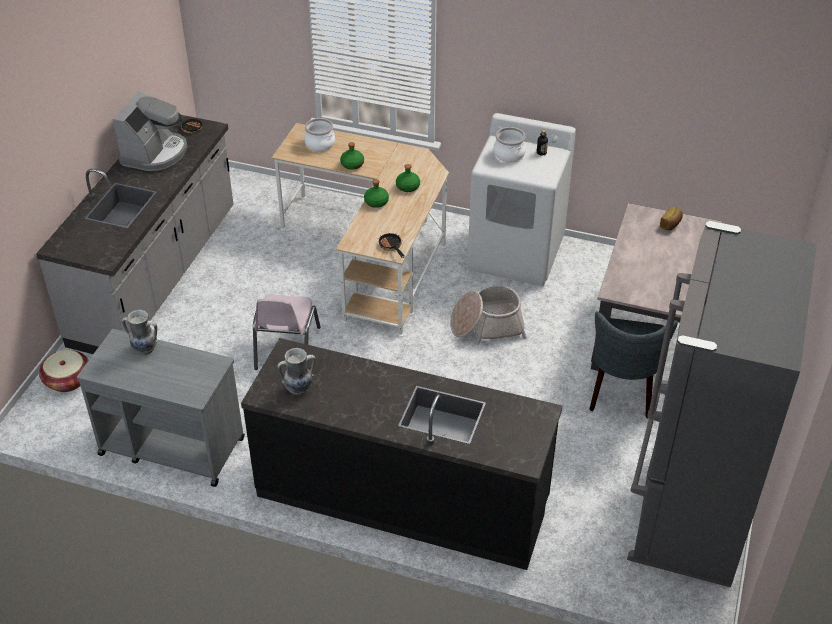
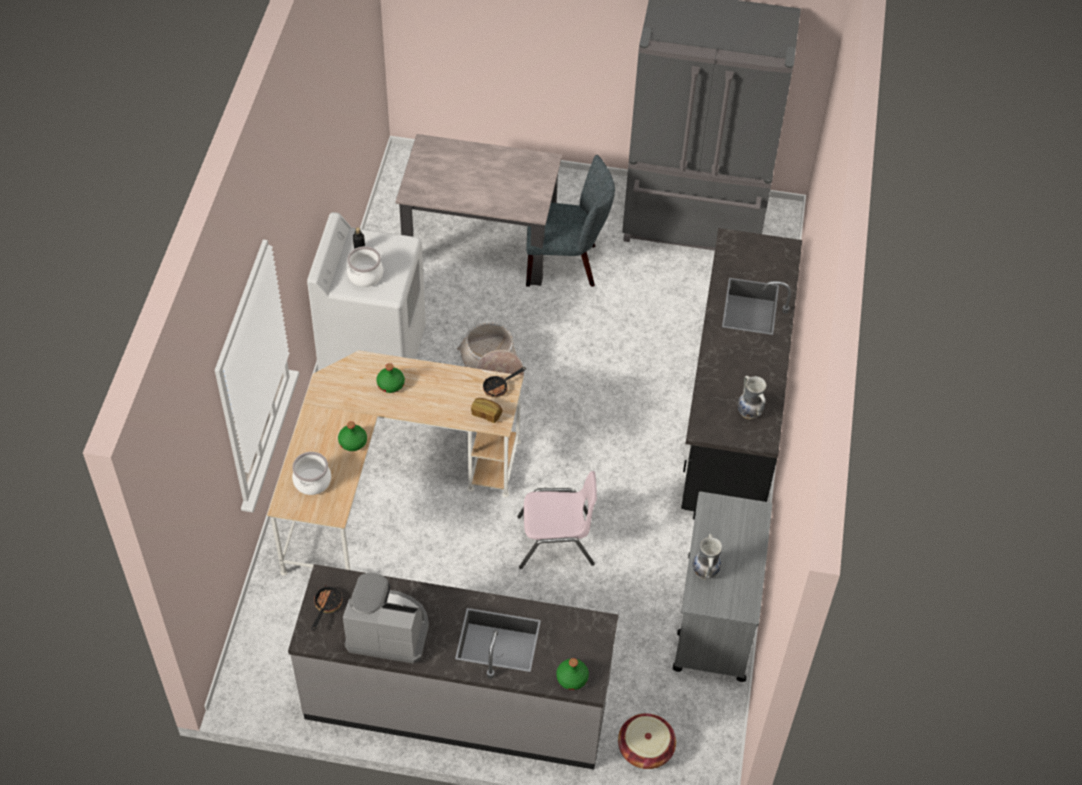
camera: 100 degrees left, 10 degrees up
green bottle [364,179,389,208] -> green bottle moved to [556,658,589,690]
bread [660,207,683,231] -> bread moved to [471,398,502,423]

